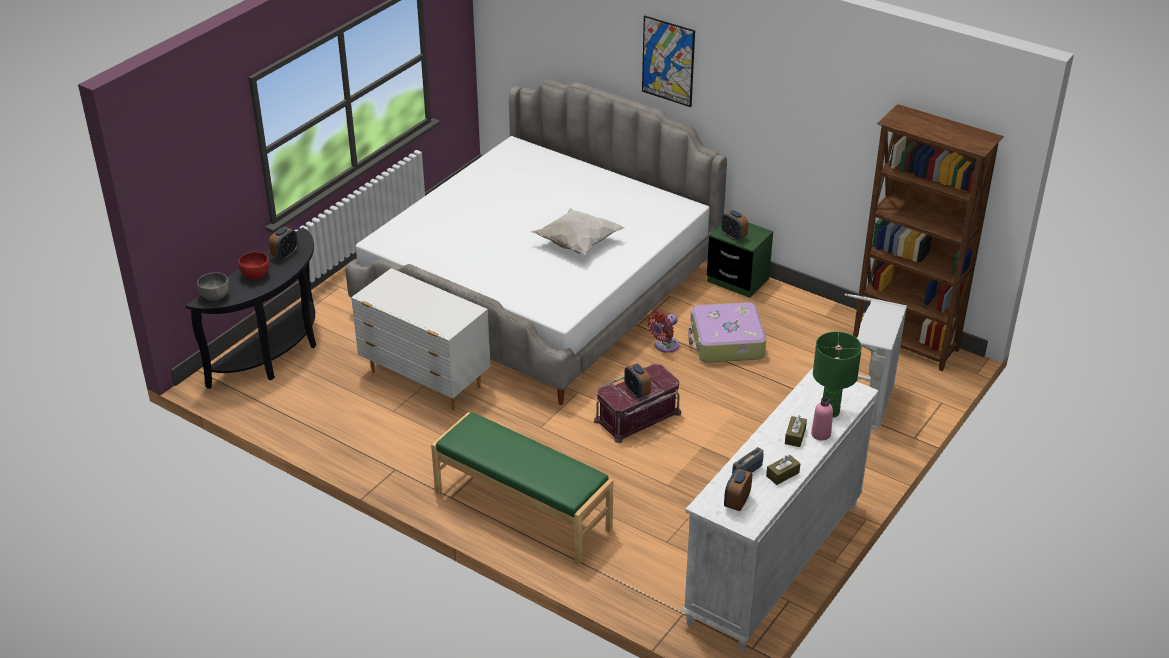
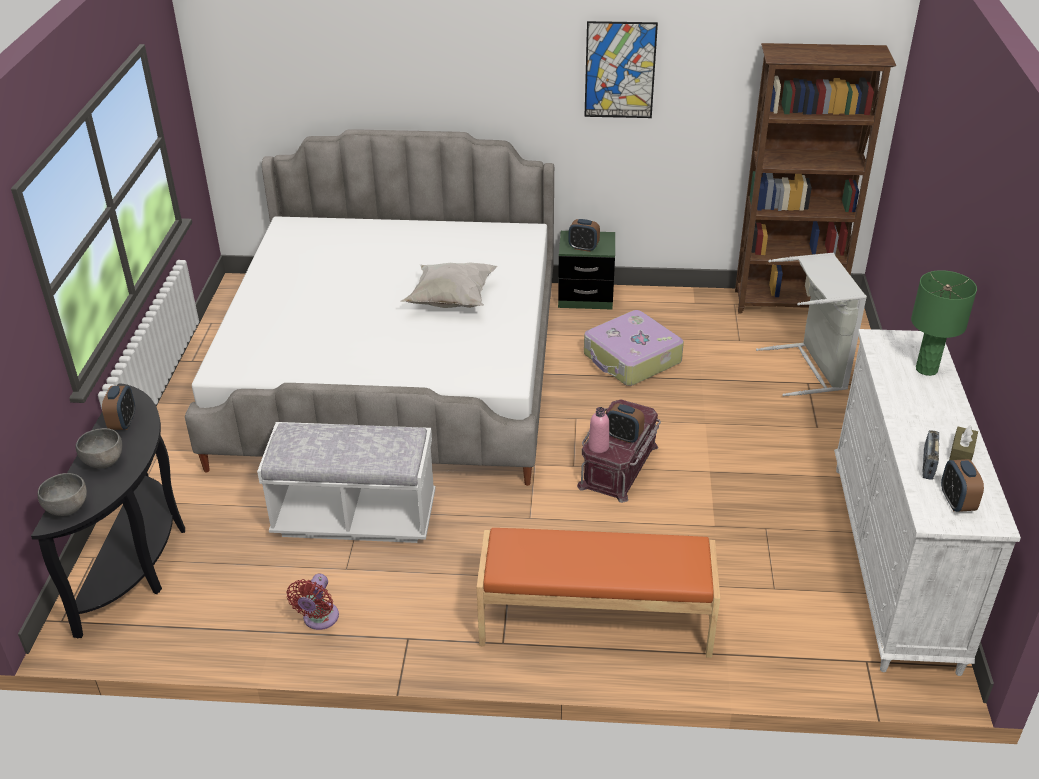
camera: 30 degrees left, 0 degrees up
red bowl [238,252,270,280] -> grey bowl [76,428,122,469]
white dresser [351,268,490,410] -> white bench [257,422,436,543]
green bench [431,412,613,565] -> orange bench [477,528,720,658]
picture [642,16,695,107] -> picture moved to [584,21,658,118]
red fan [647,311,679,352] -> red fan moved to [287,574,339,630]
brown tissue box [785,416,807,447] -> none
pink bottle [811,397,833,441] -> pink bottle moved to [588,407,609,453]

